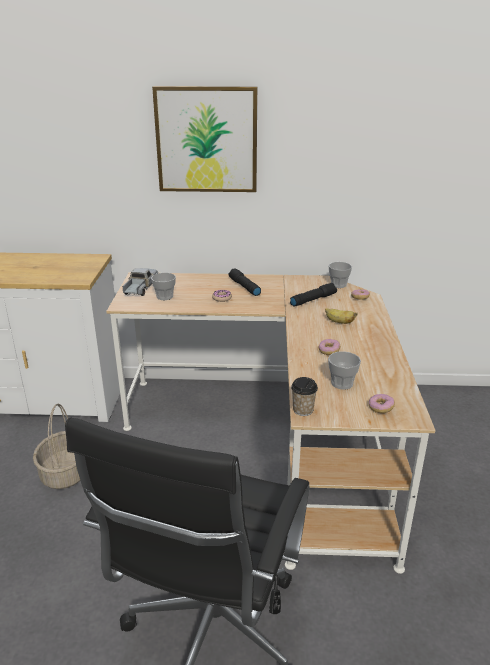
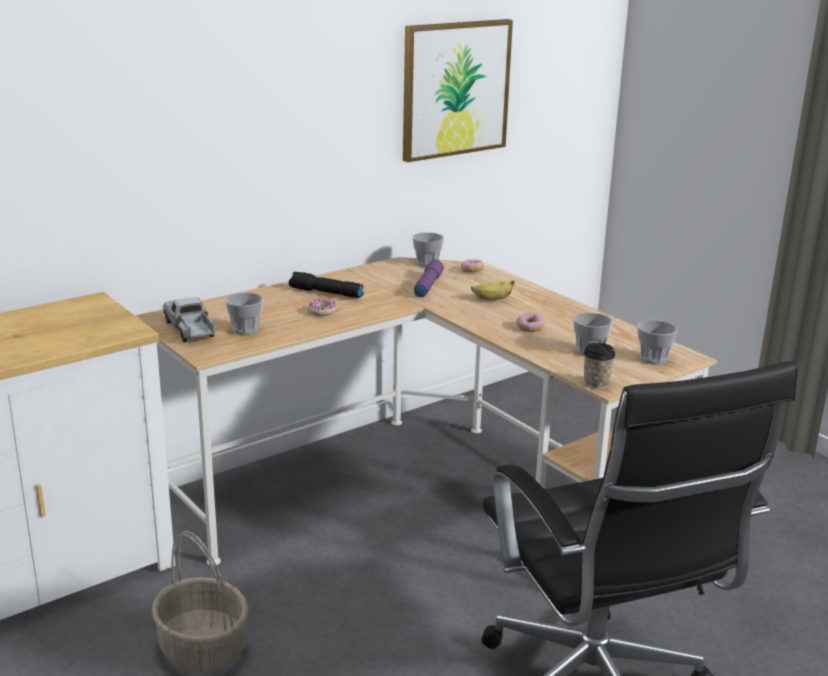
camera: 40 degrees left, 5 degrees down
picture [152,86,257,192] -> picture moved to [403,19,513,162]
black flashlight [290,283,337,307] -> purple flashlight [414,259,444,297]
donut [369,394,395,413] -> cup [637,320,678,365]

